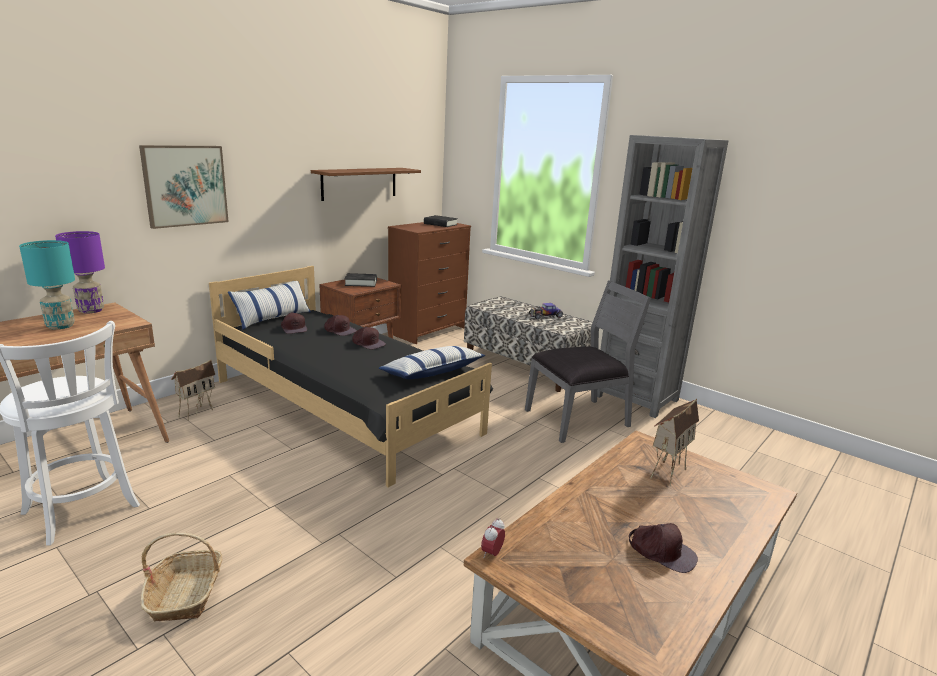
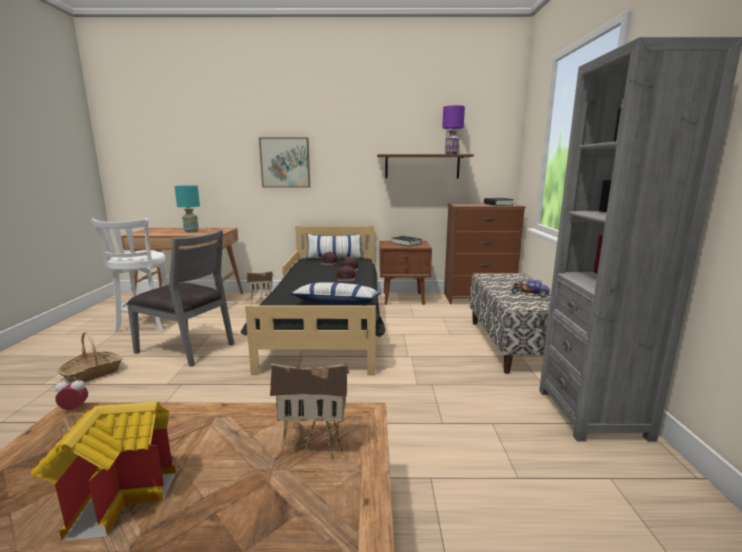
camera: 50 degrees right, 5 degrees down
purple table lamp [55,231,105,314] -> purple table lamp moved to [442,105,465,154]
grey chair [525,280,651,443] -> grey chair moved to [127,229,234,367]
brown cap [629,523,698,573] -> toy house [31,402,176,541]

